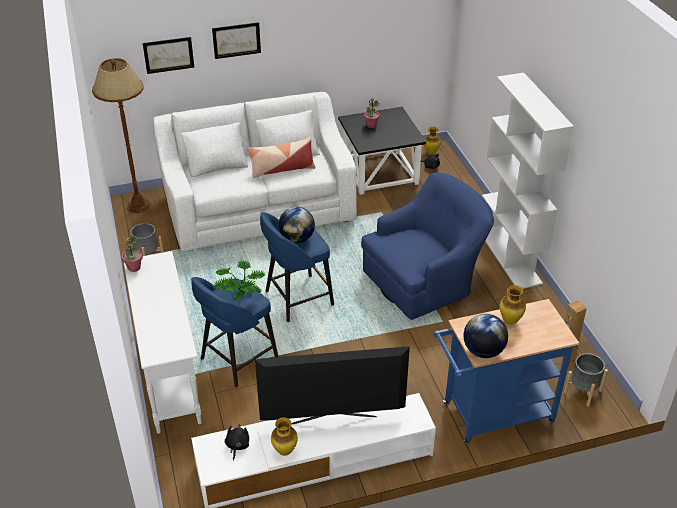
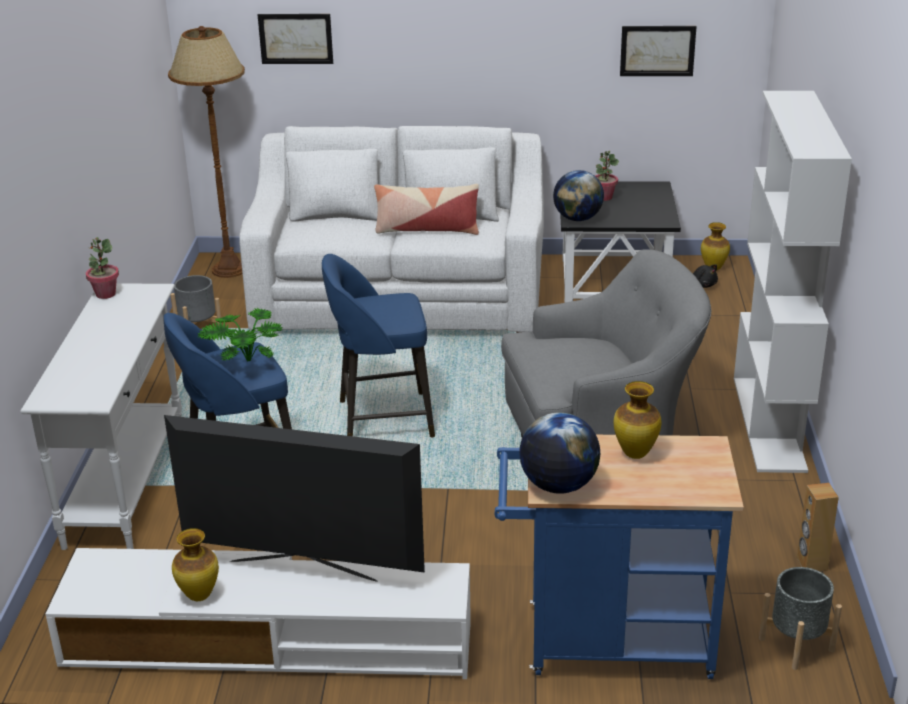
camera: 20 degrees right, 10 degrees down
picture [212,22,261,59] -> picture moved to [620,26,697,76]
black plush toy [225,424,249,461] -> none
globe [278,207,315,243] -> globe moved to [553,170,604,221]
blue armchair [361,173,494,320] -> grey armchair [501,249,711,437]

